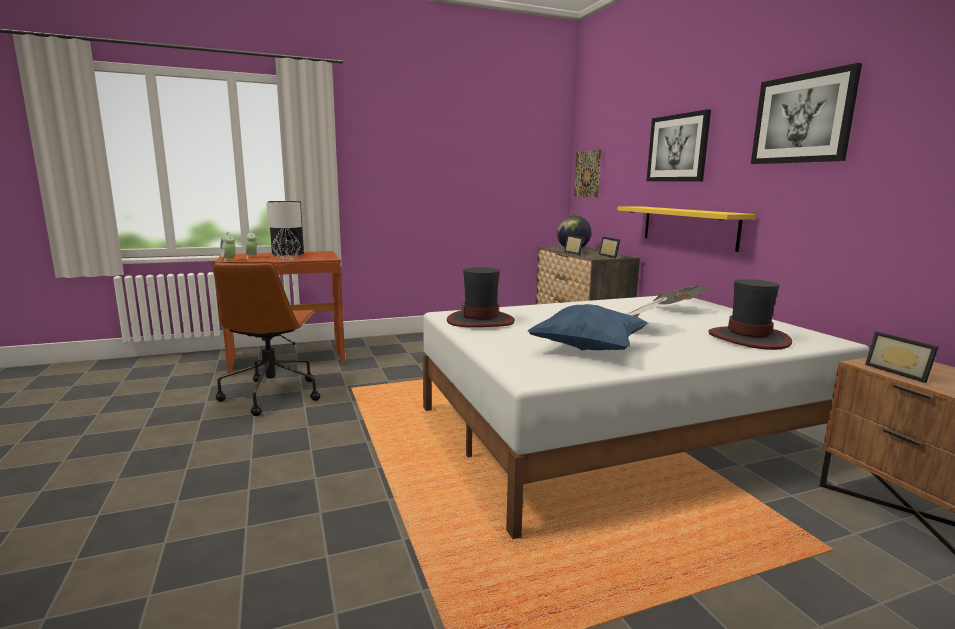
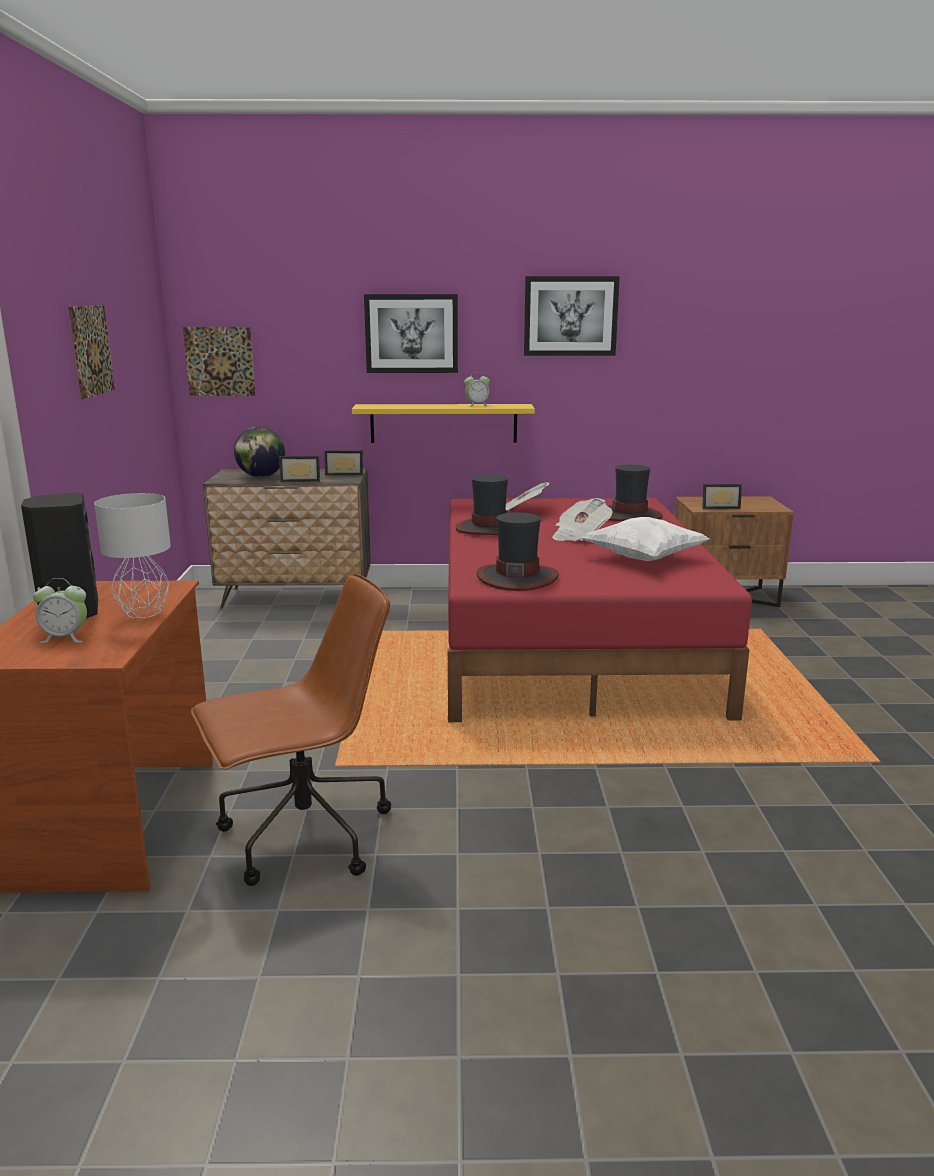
camera: 70 degrees left, 5 degrees up
brown office chair [212,261,320,416] -> brown office chair turned 45 degrees counterclockwise [191,573,391,886]
alarm clock [220,232,236,261] -> alarm clock moved to [464,372,490,407]
white bed [423,296,869,539] -> red bed [448,498,752,722]
blue pillow [527,304,648,351] -> white pillow [581,517,709,561]
none -> picture [68,305,115,399]
none -> hat [456,475,508,535]

